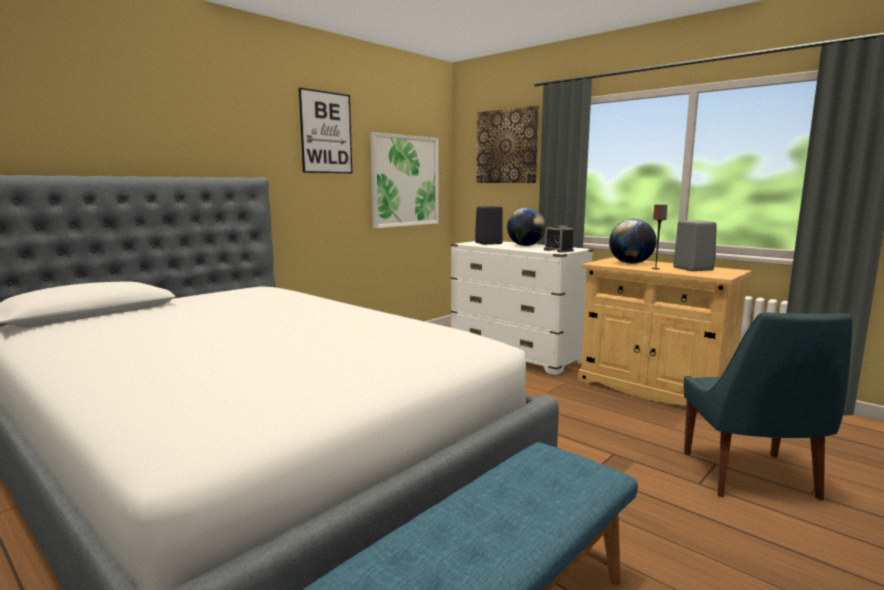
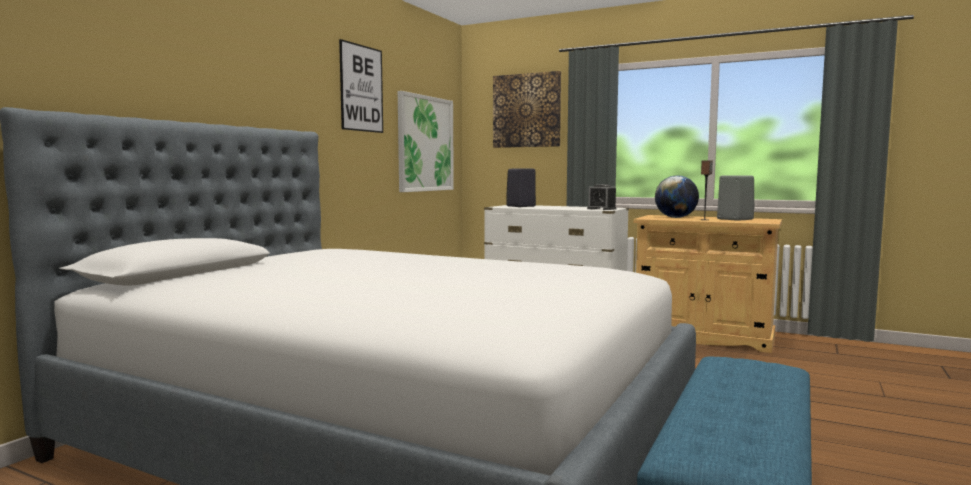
camera: 15 degrees left, 5 degrees down
globe [507,207,546,246] -> none
blue chair [684,312,852,500] -> none

